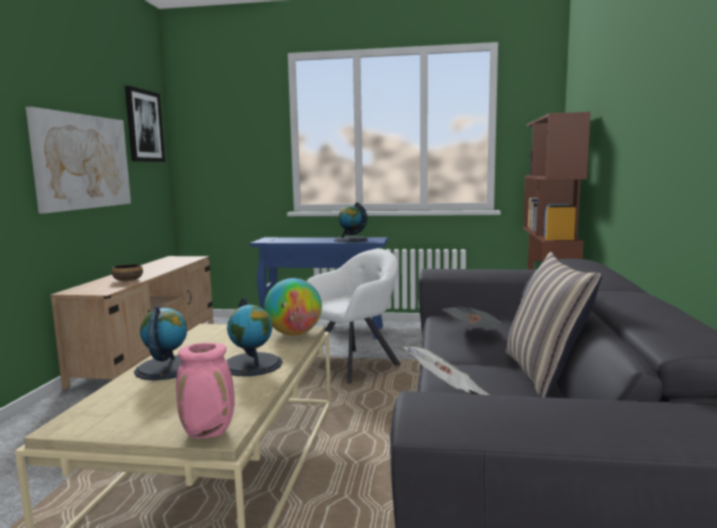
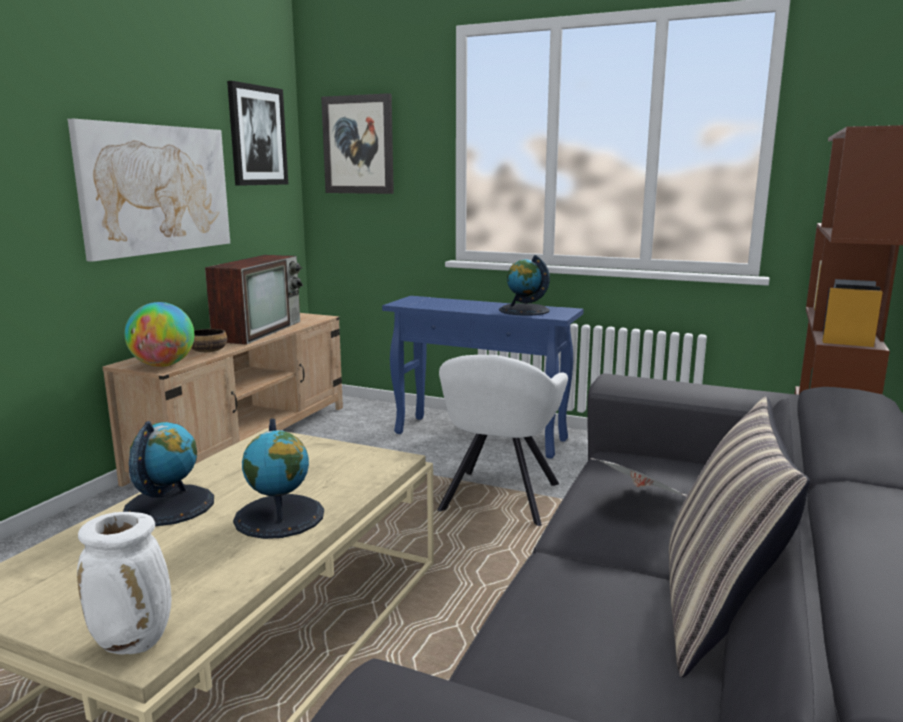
camera: 15 degrees right, 5 degrees up
pink vase [176,343,234,438] -> white vase [77,512,171,654]
globe [264,278,322,335] -> globe moved to [125,302,194,367]
white armchair [307,248,401,384] -> white armchair turned 135 degrees clockwise [437,355,568,526]
newspaper [403,347,489,395] -> none
none -> television [205,255,303,345]
none -> picture [321,93,394,194]

